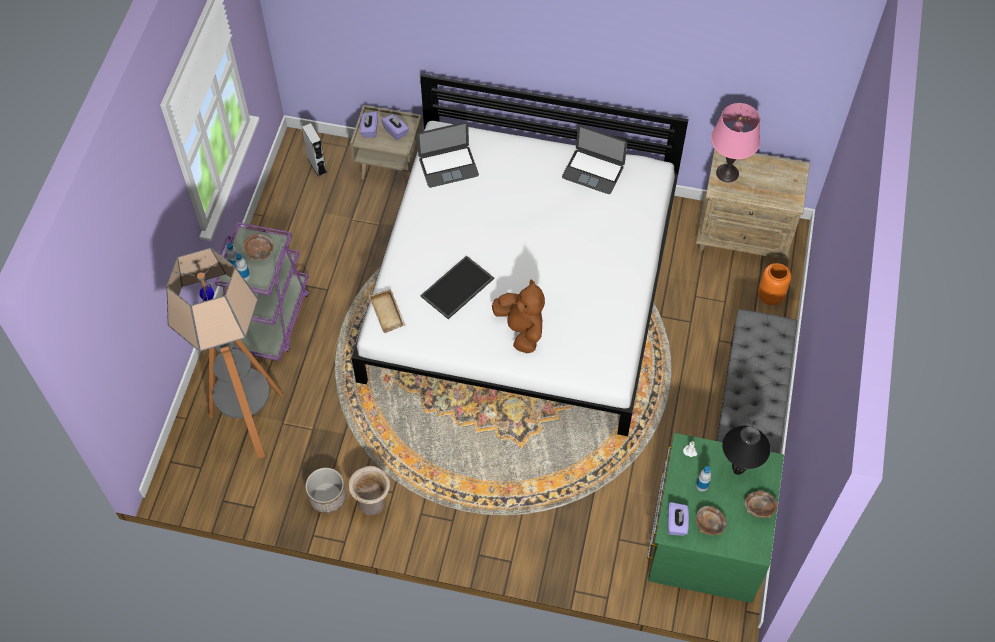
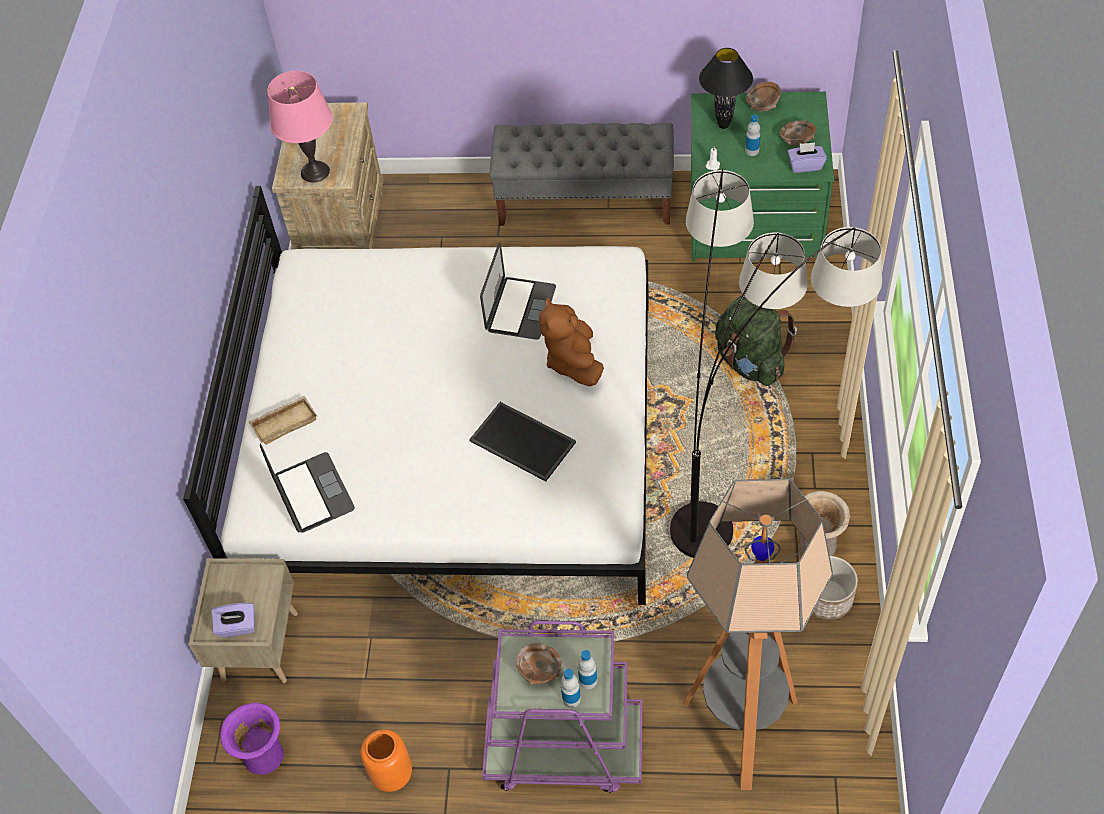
camera: 95 degrees left, 5 degrees down
grey speaker [302,123,327,177] -> purple vase [220,703,284,775]
beige tray [369,289,405,333] -> beige tray moved to [249,395,317,445]
purple tissue box [381,114,409,140] -> none
brown plush toy [492,279,545,353] -> brown plush toy turned 60 degrees counterclockwise [539,298,604,386]
laptop [562,125,627,194] -> laptop moved to [480,242,556,340]
orange vase [758,263,791,305] -> orange vase moved to [361,729,412,792]
none -> floor lamp [670,169,882,558]
none -> green backpack [715,295,797,386]

